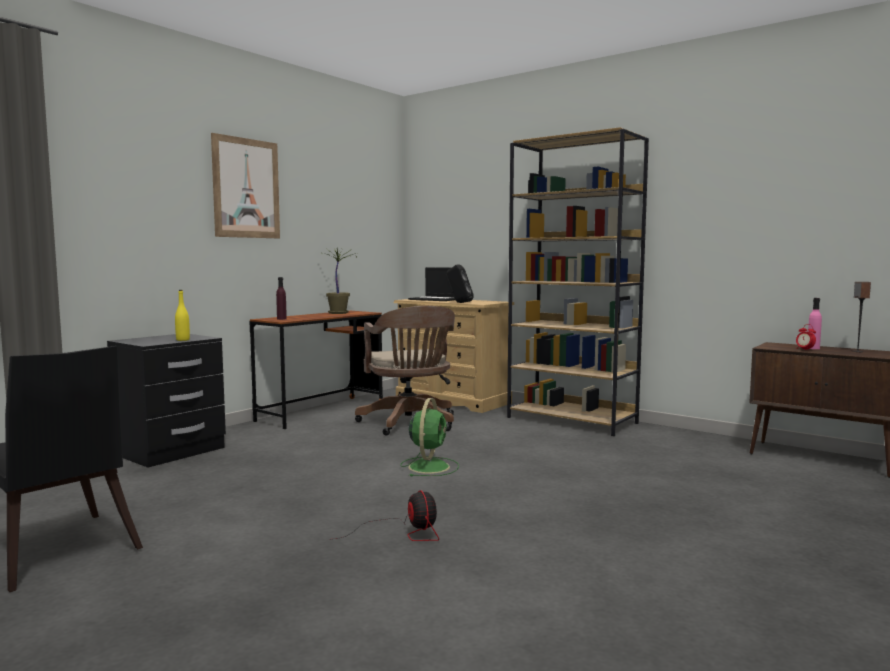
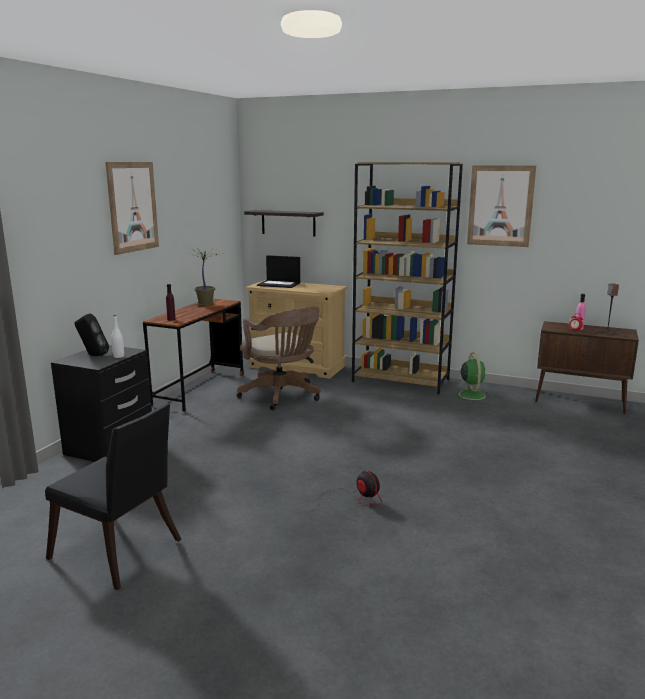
camera: 15 degrees left, 10 degrees up
yellow bottle [175,290,190,341] -> white bottle [111,315,124,358]
green fan [400,398,459,476] -> green fan moved to [451,352,491,403]
black speaker [447,264,474,303] -> black speaker moved to [75,313,109,356]
none -> shelf [244,210,324,237]
none -> picture [467,165,536,247]

